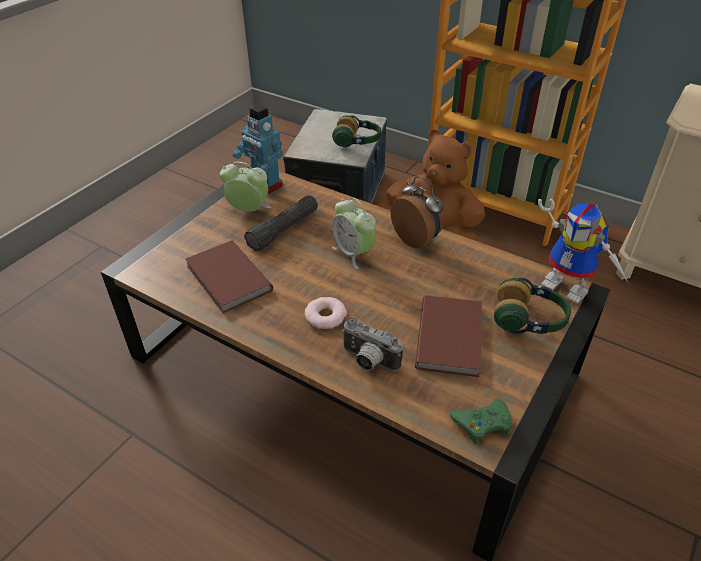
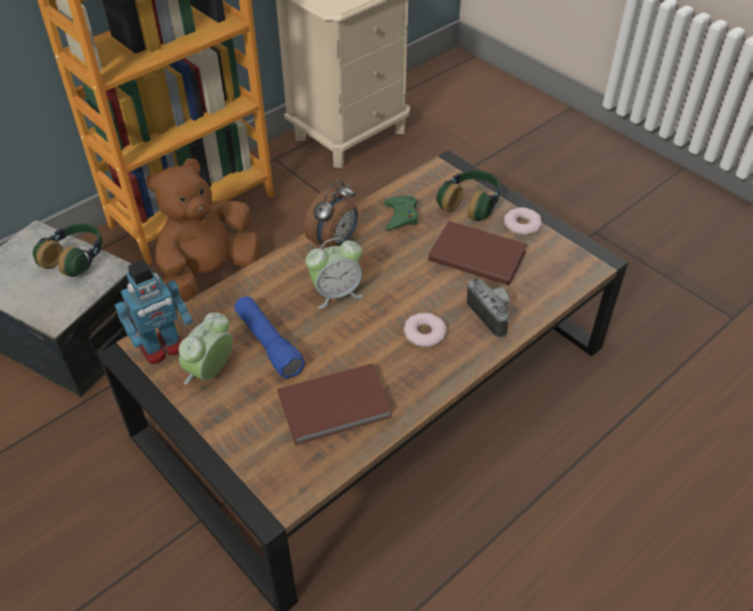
camera: 75 degrees left, 5 degrees up
black flashlight [244,195,318,251] -> blue flashlight [234,296,305,379]
camera [342,318,403,371] -> camera turned 75 degrees counterclockwise [467,278,510,338]
alarm clock [391,176,443,249] -> alarm clock turned 150 degrees clockwise [304,180,358,248]
green game controller [449,399,512,444] -> green game controller moved to [384,196,419,230]
toy robot [538,199,629,304] -> none
none -> donut [504,207,542,235]

